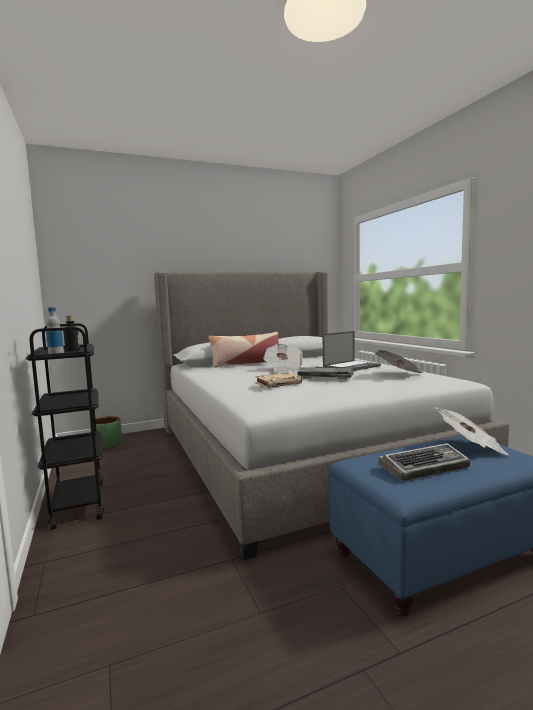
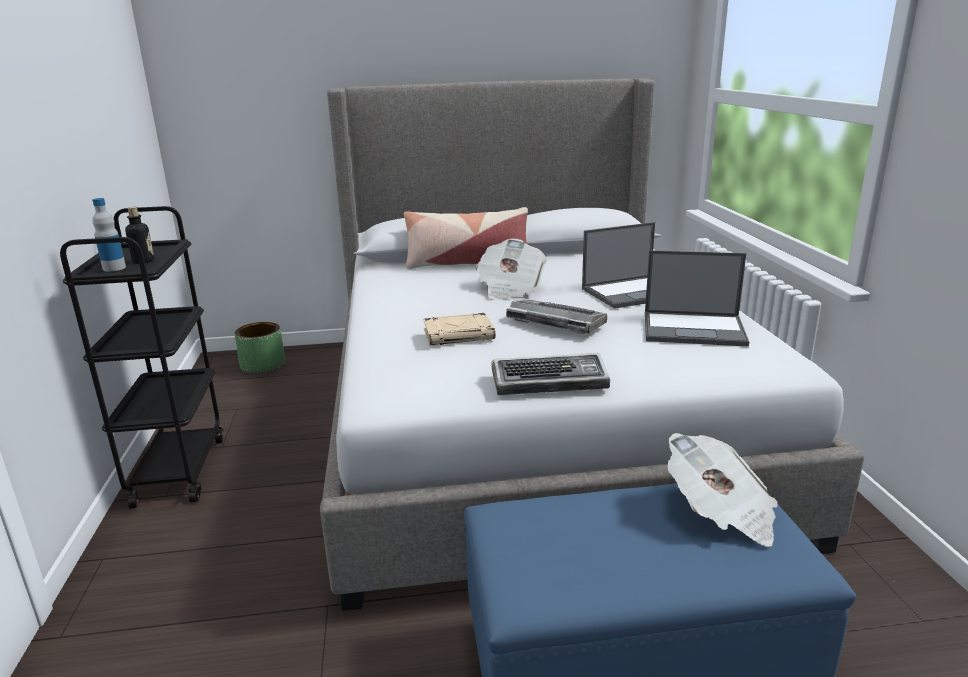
camera: 15 degrees right, 15 degrees up
newspaper [374,350,423,373] -> laptop [645,250,749,347]
keyboard [378,443,470,481] -> keyboard moved to [492,353,610,395]

